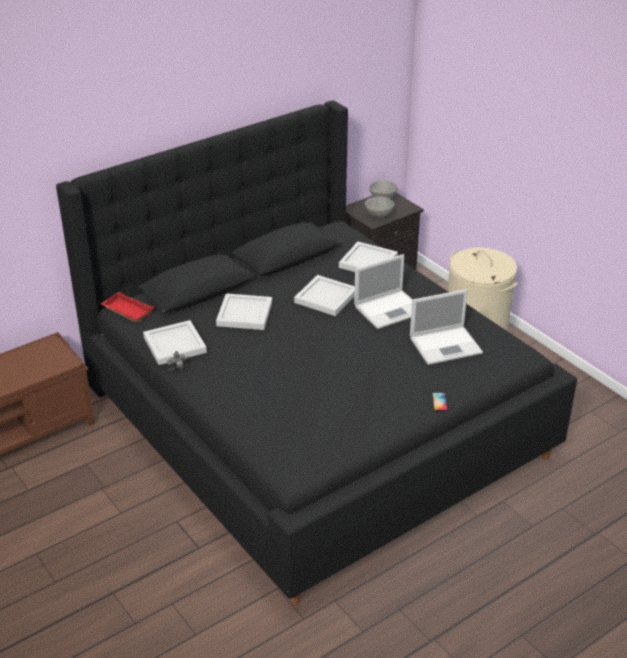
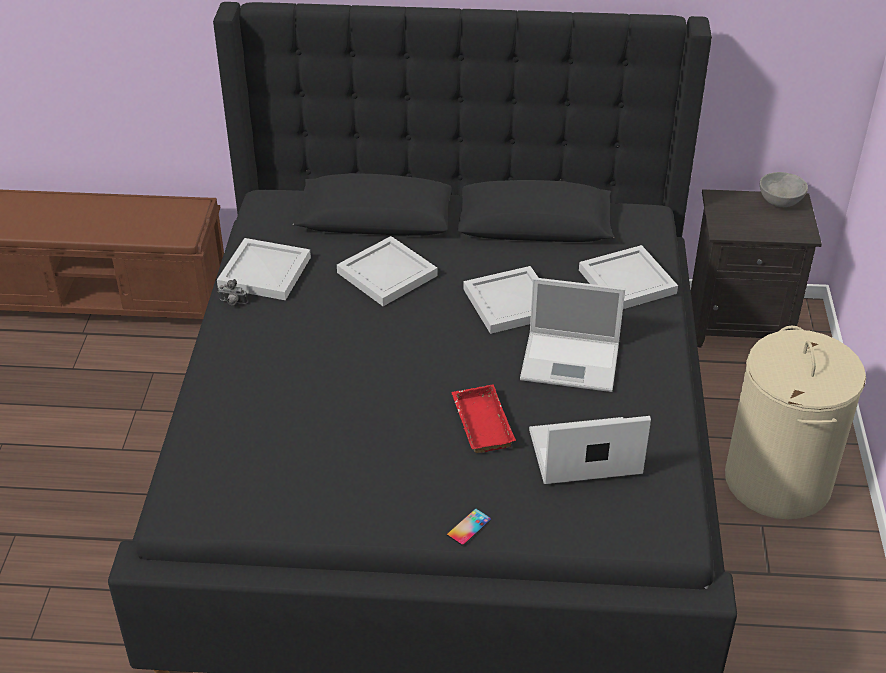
camera: 40 degrees right, 5 degrees up
red tray [101,292,154,323] -> red tray moved to [451,384,516,453]
grey bowl [365,197,395,217] -> none
laptop [410,289,483,365] -> laptop turned 150 degrees clockwise [529,416,651,484]

